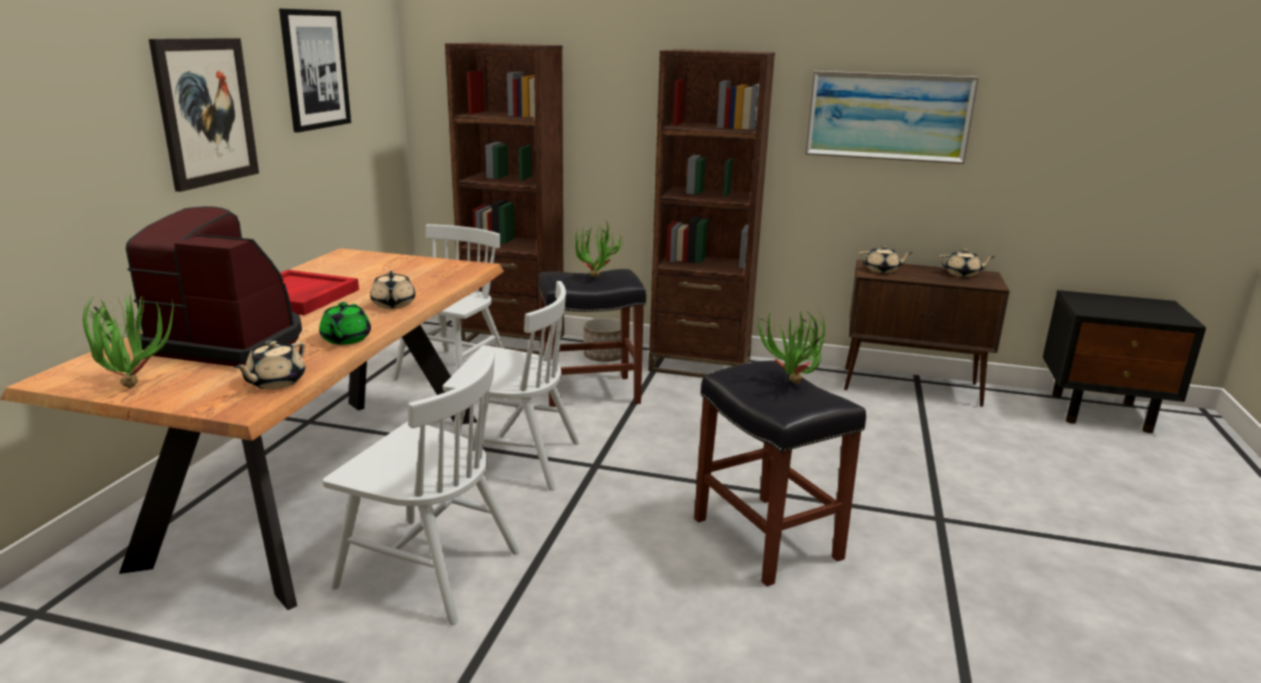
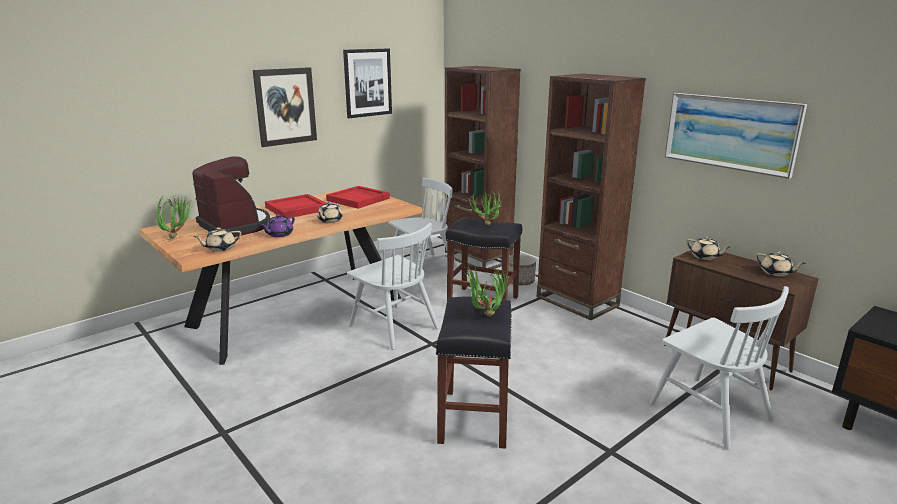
camera: 35 degrees right, 0 degrees up
green teapot [319,302,371,345] -> purple teapot [261,214,295,237]
white chair [323,351,520,625] -> white chair moved to [649,286,789,450]
none -> red tray [326,186,390,209]

